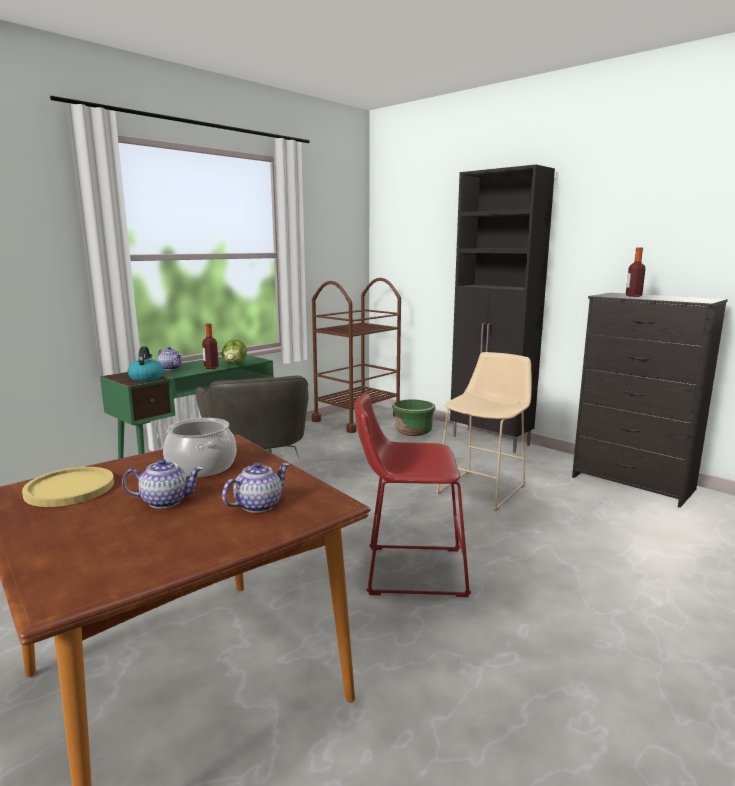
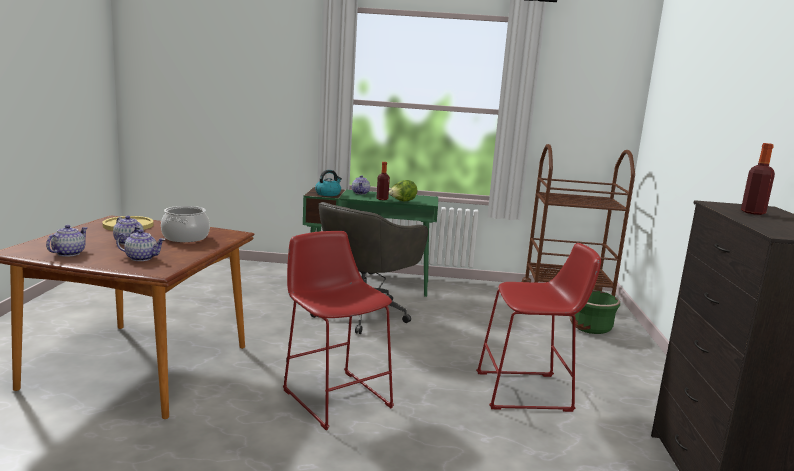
camera: 50 degrees right, 0 degrees up
beige stool [436,352,532,511] -> red stool [476,243,601,412]
black cabinet [450,165,555,453] -> none
none -> teapot [46,225,87,257]

